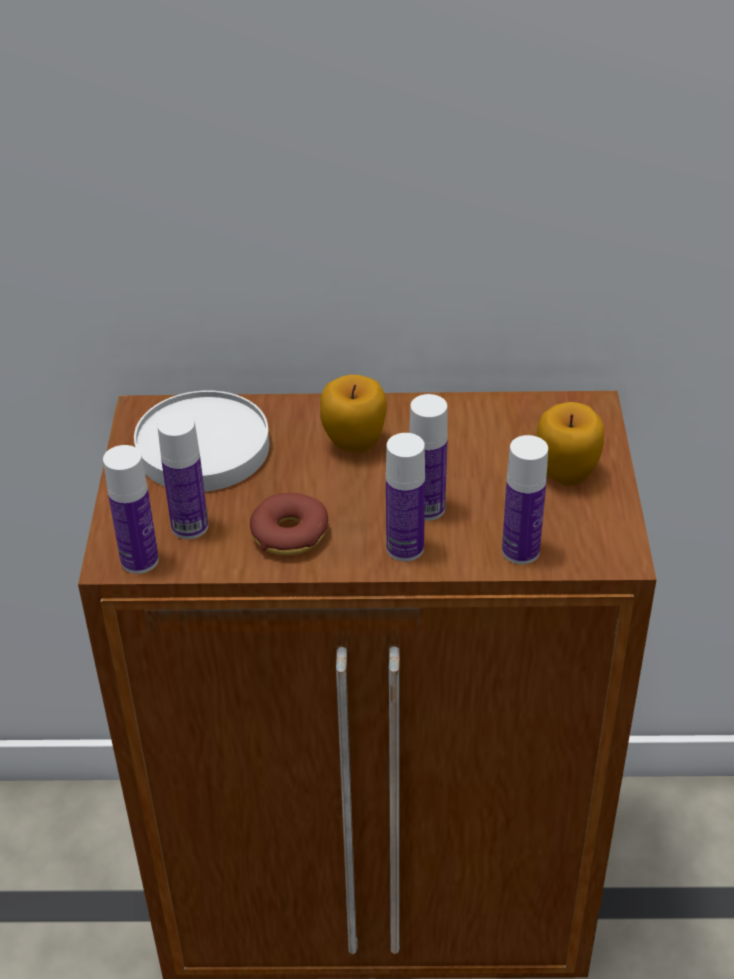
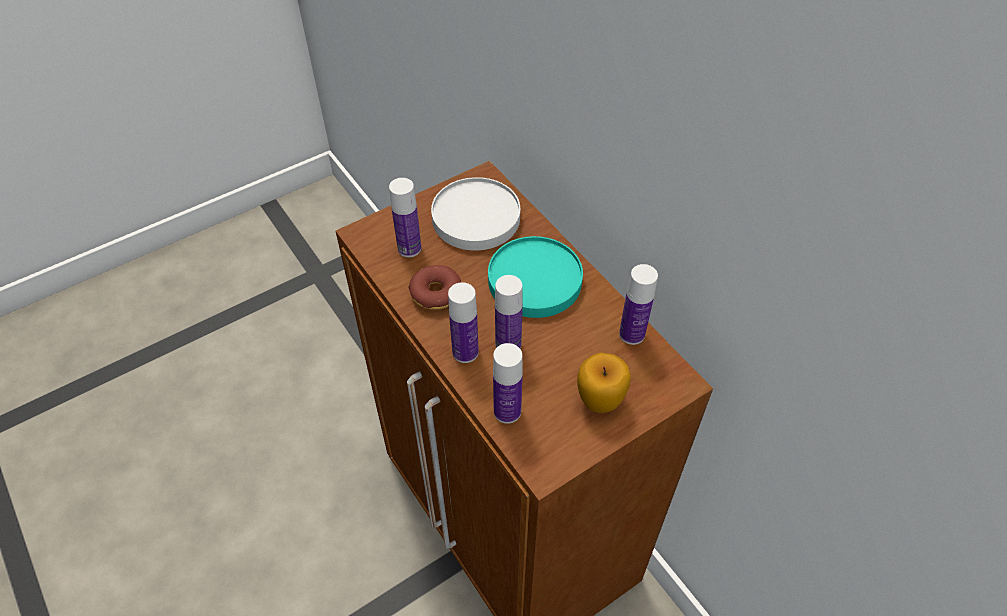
camera: 55 degrees right, 10 degrees up
bottle [103,445,159,574] -> bottle moved to [619,264,658,345]
apple [320,374,387,453] -> turquoise plate [488,236,583,318]

